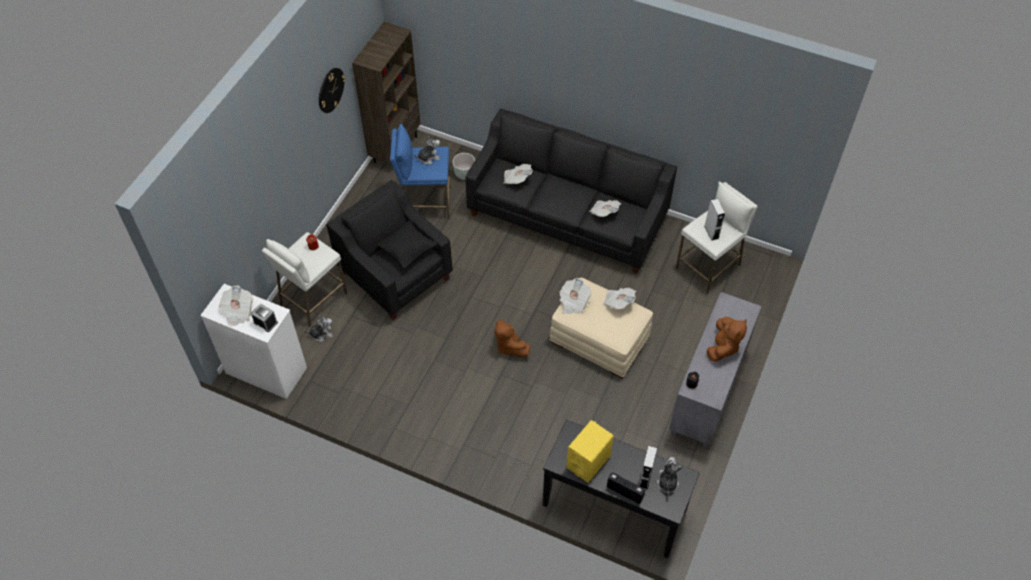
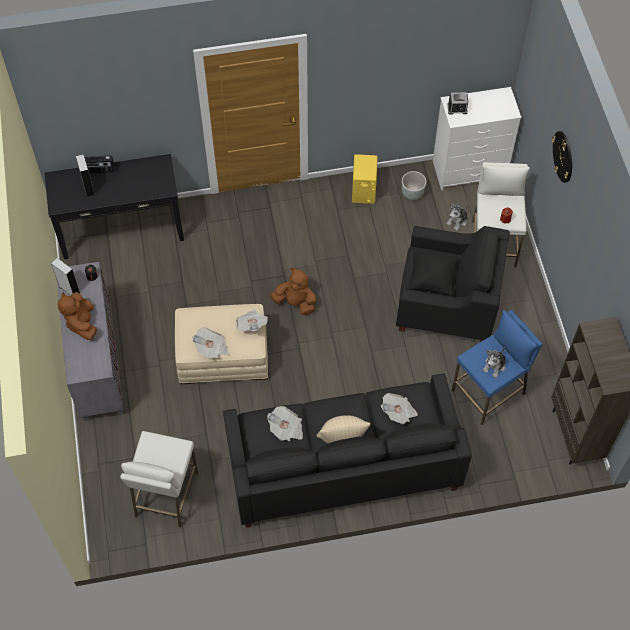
camera: 145 degrees right, 5 degrees up
newspaper [219,286,253,327] -> none
wall clock [319,68,346,113] -> wall clock moved to [552,131,572,183]
grey planter [453,153,475,180] -> grey planter moved to [402,171,426,200]
yellow speaker [566,420,614,483] -> yellow speaker moved to [352,154,378,204]
plush toy [656,457,683,495] -> none
grey speaker [704,199,725,241] -> grey speaker moved to [51,258,80,296]
none -> beige pillow [317,415,370,443]

